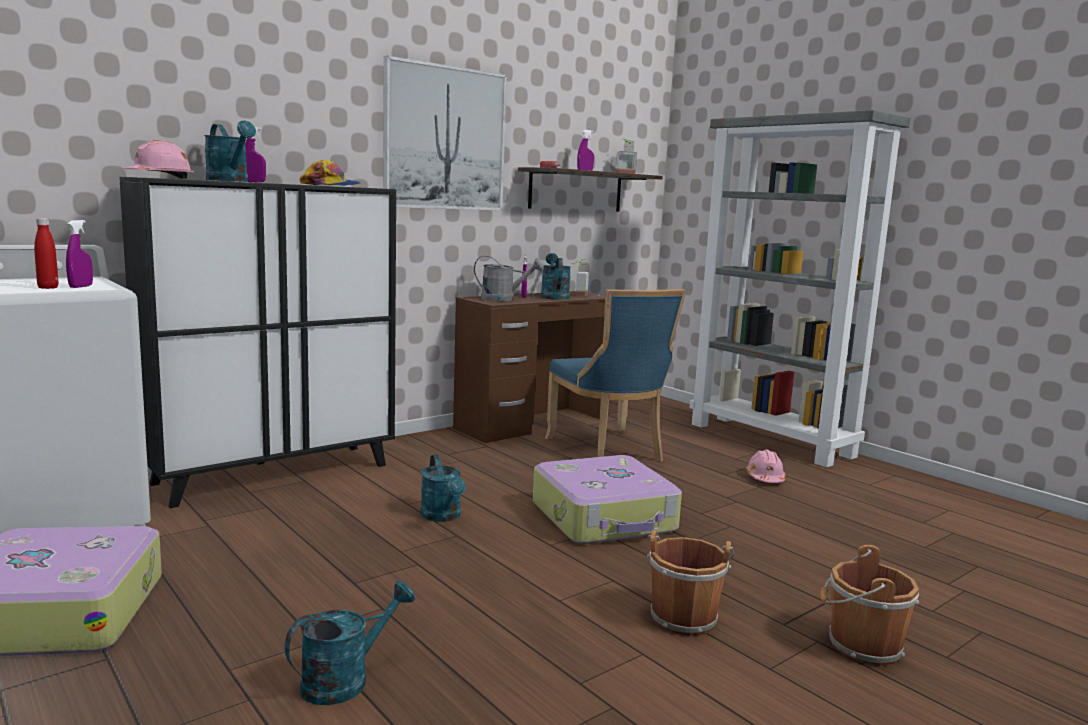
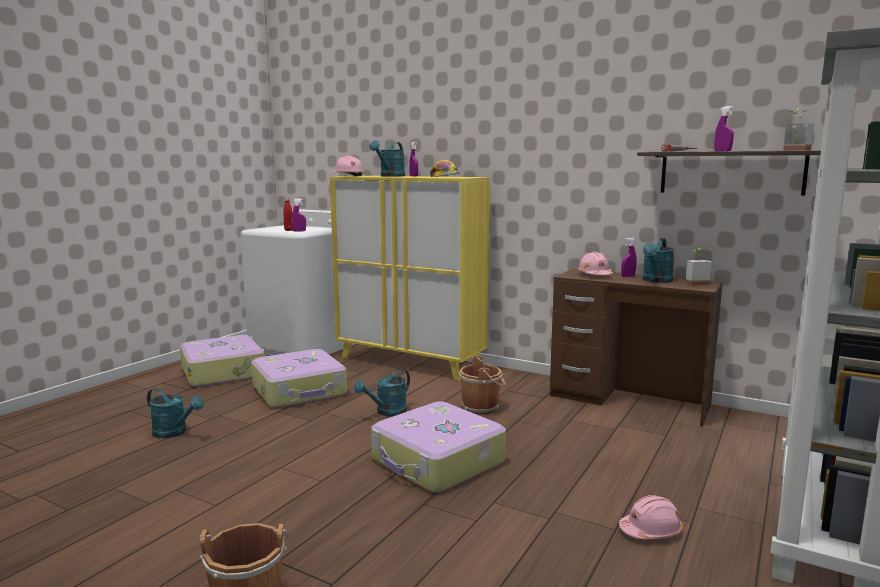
camera: 70 degrees right, 0 degrees up
black cabinet [119,177,396,508] -> yellow cabinet [330,176,490,380]
picture [383,55,507,211] -> none
grey watering can [474,256,544,301] -> pink hard hat [577,252,613,275]
turquoise watering can [541,253,571,300] -> turquoise watering can turned 150 degrees clockwise [642,238,675,283]
blue chair [545,289,686,462] -> none
brown bucket [647,530,734,636] -> brown bucket moved to [459,355,506,415]
none -> suitcase [251,349,347,408]

